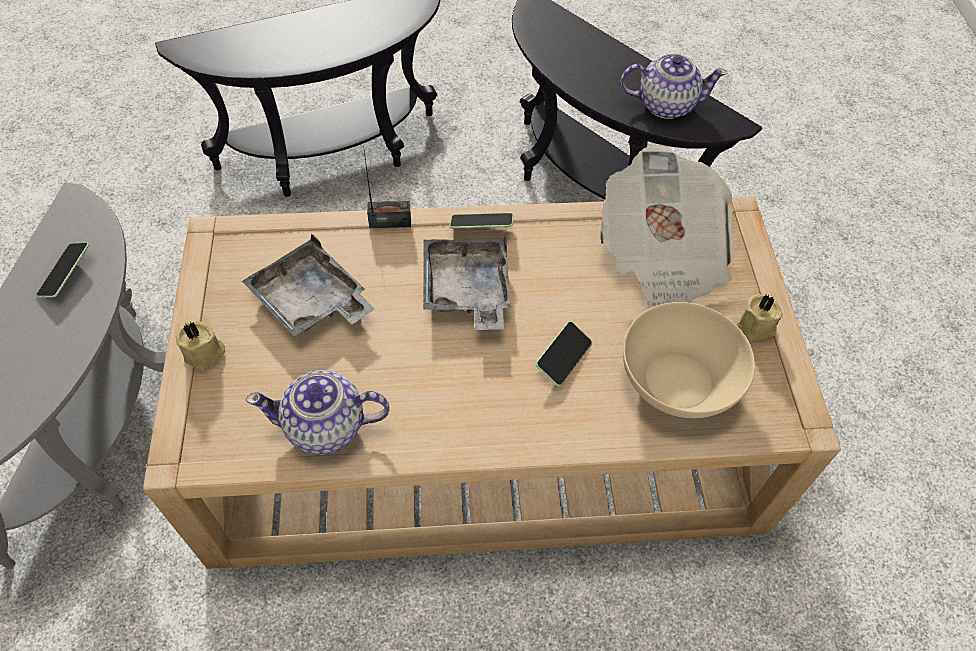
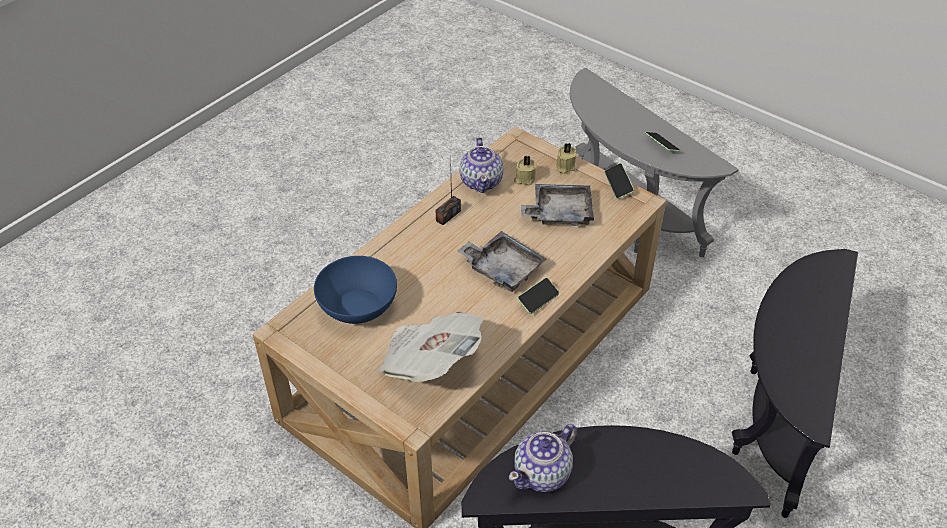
camera: 135 degrees right, 10 degrees down
teapot [246,370,390,455] -> teapot turned 135 degrees clockwise [459,137,504,193]
radio [363,146,411,228] -> radio moved to [436,152,461,225]
phone [536,321,592,386] -> phone moved to [604,163,634,199]
beige bowl [623,302,755,418] -> blue bowl [314,256,397,324]
beige candle [737,294,782,340] -> beige candle moved to [514,155,537,185]

